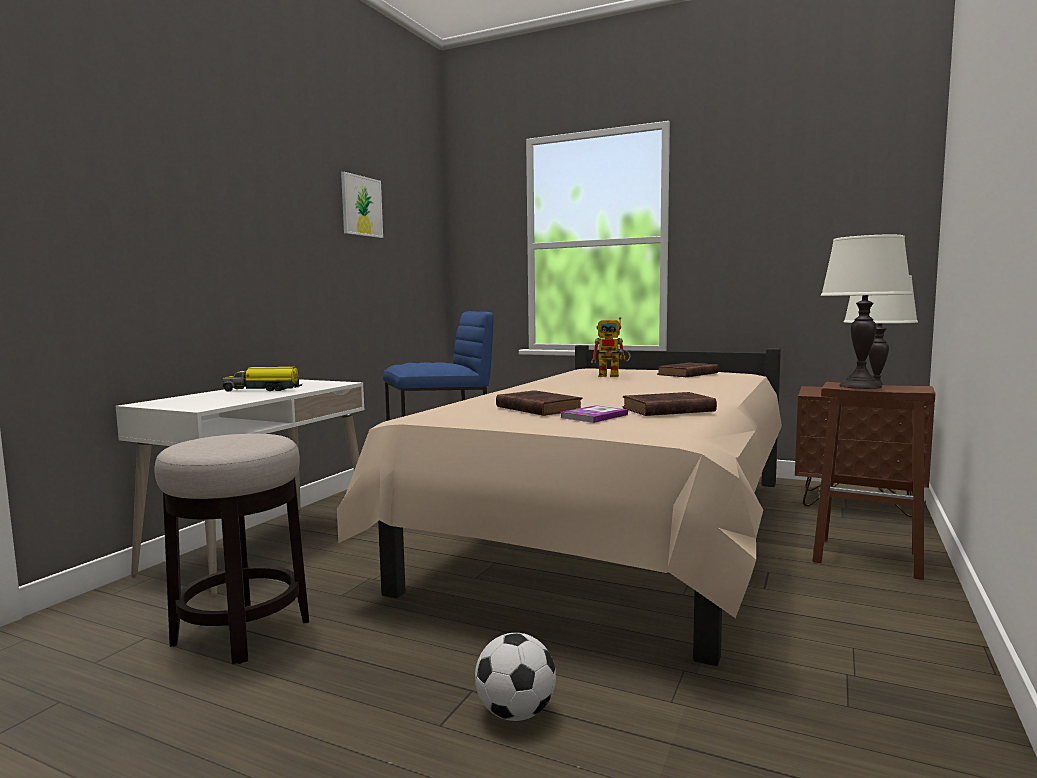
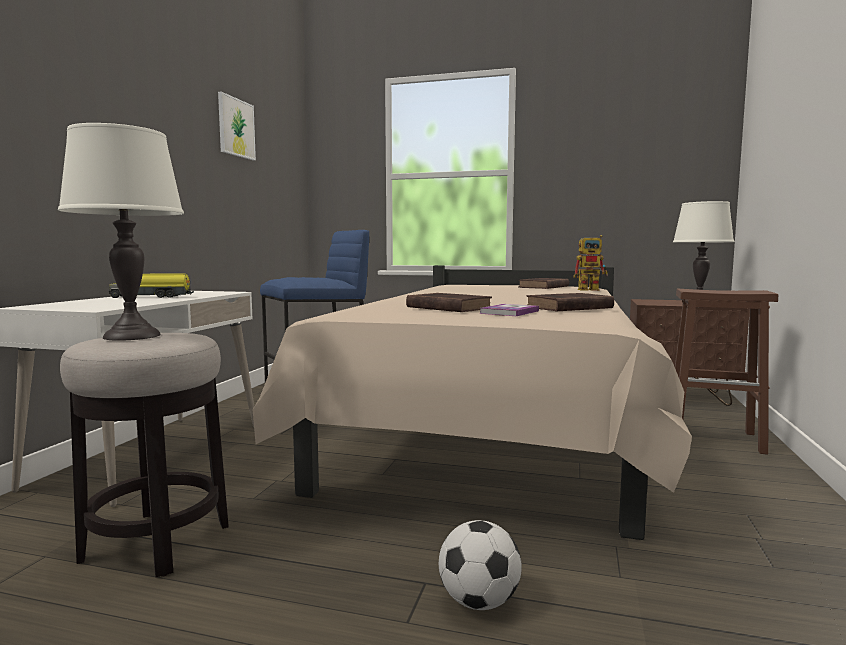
camera: 10 degrees left, 0 degrees up
toy robot [591,317,631,377] -> toy robot moved to [573,235,608,291]
white table lamp [821,235,912,389] -> white table lamp moved to [58,123,184,341]

